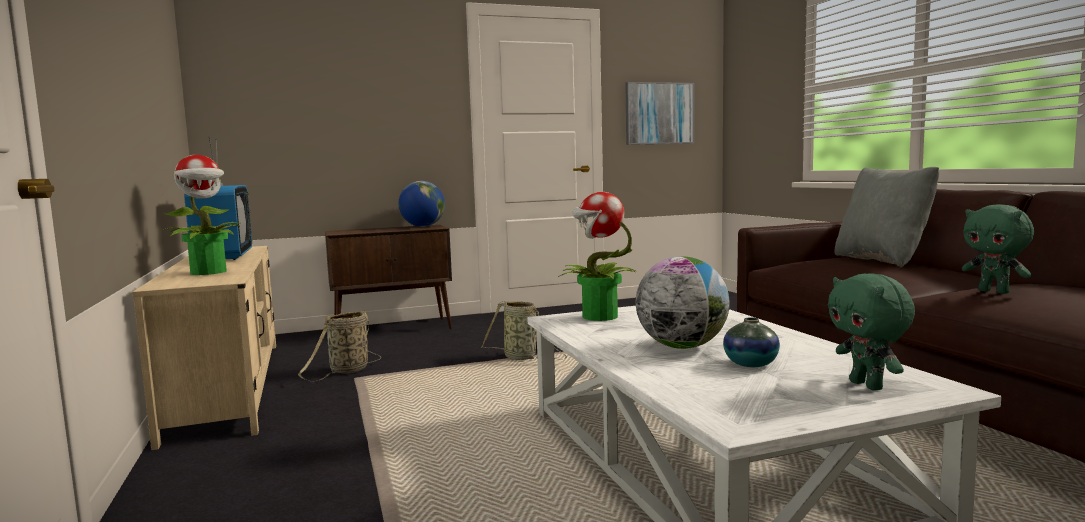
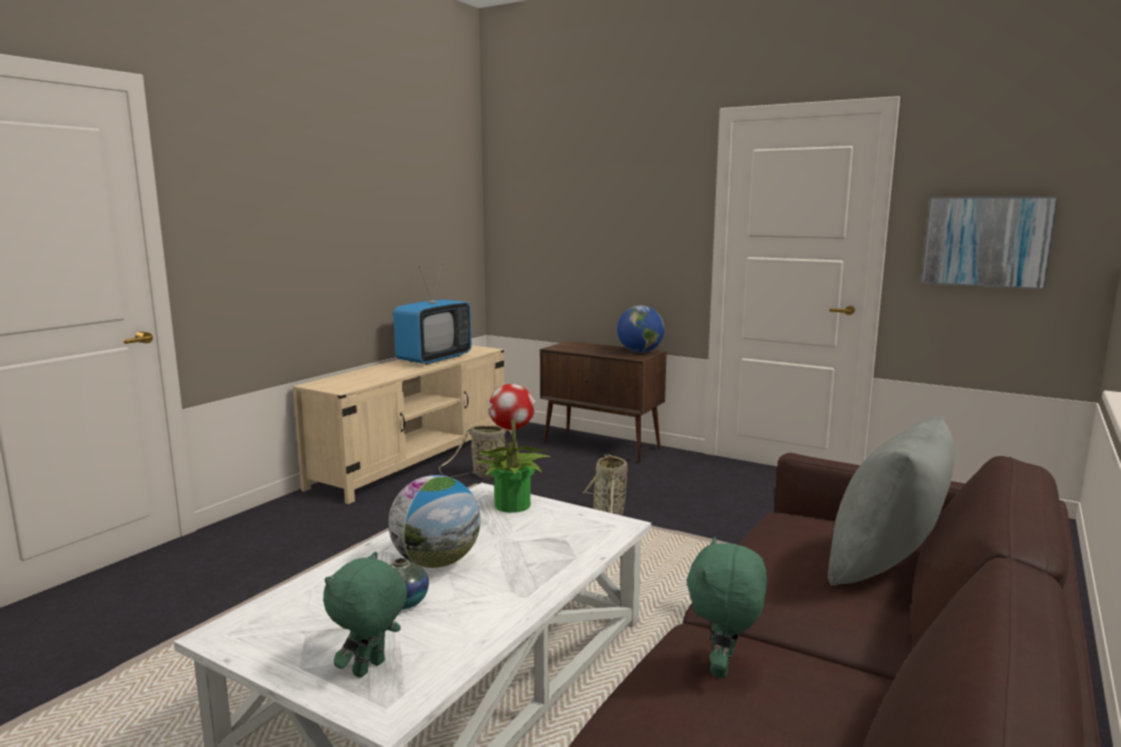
camera: 50 degrees right, 5 degrees up
potted plant [163,155,242,275] -> none

